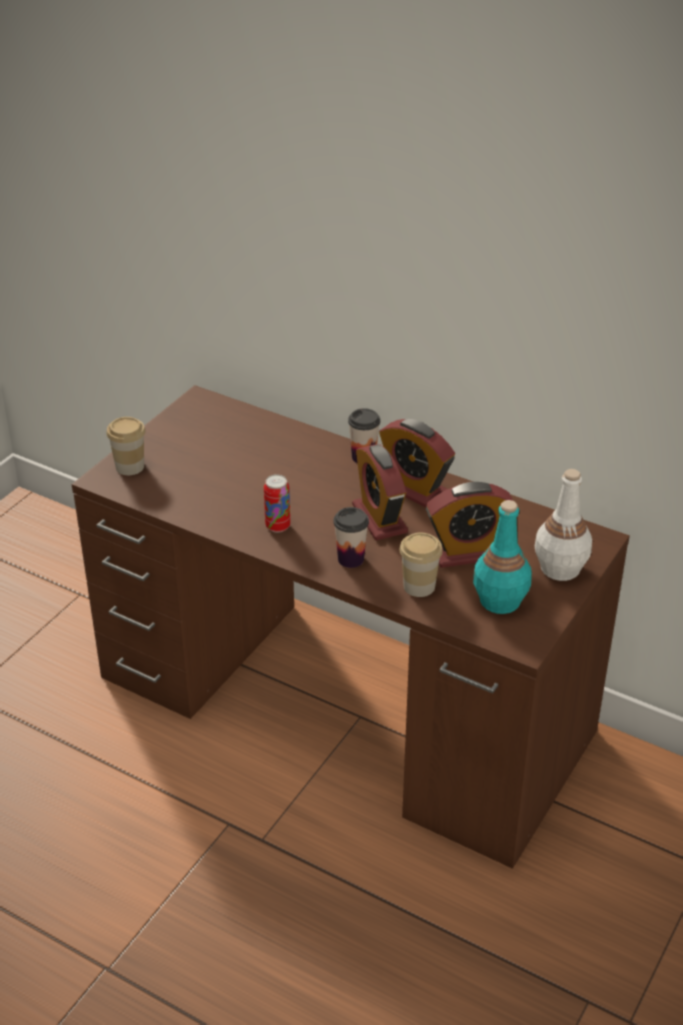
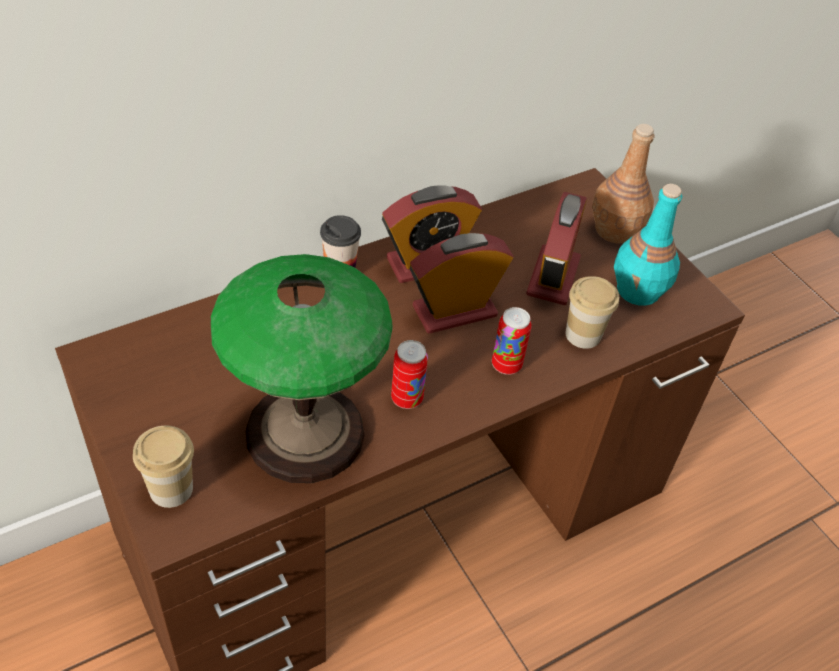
camera: 65 degrees left, 10 degrees up
cup [333,507,369,568] -> can [492,307,532,375]
alarm clock [352,444,408,540] -> alarm clock turned 150 degrees clockwise [410,233,514,334]
white bottle [535,469,592,581] -> brown bottle [592,124,655,243]
none -> table lamp [211,254,393,483]

